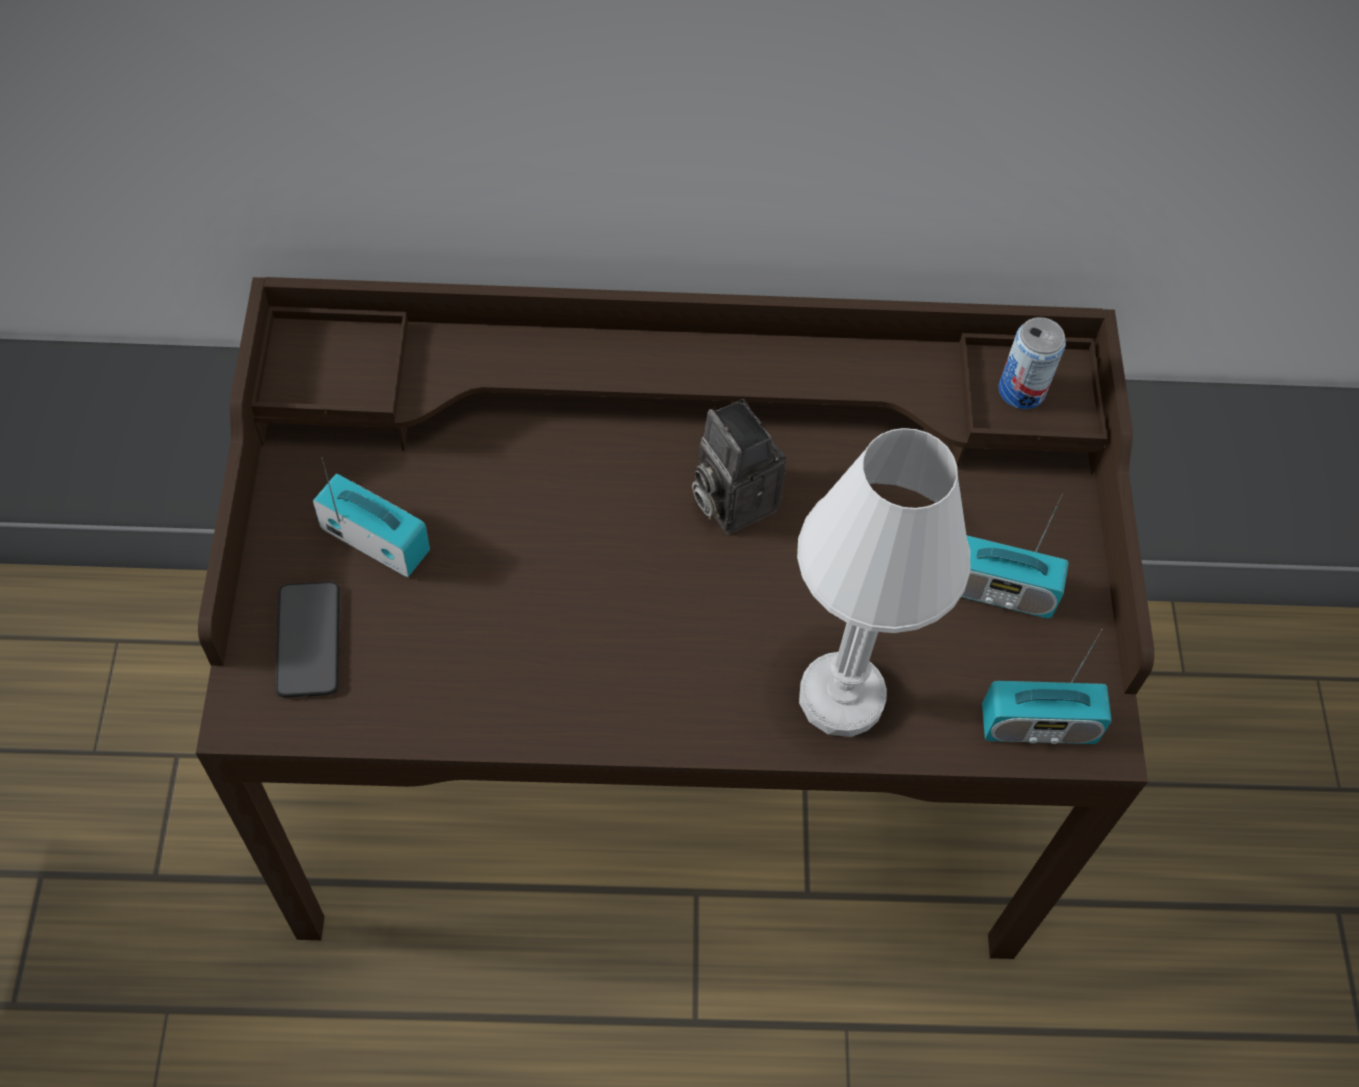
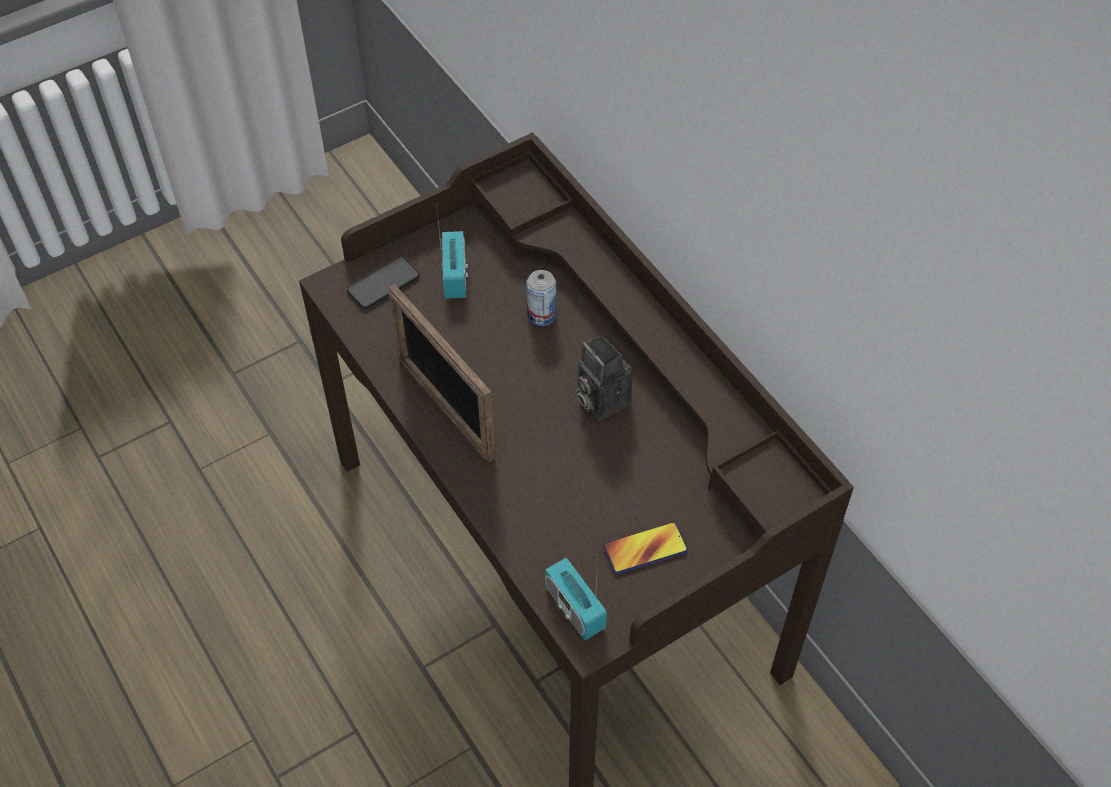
camera: 60 degrees right, 5 degrees down
camera [692,399,786,534] -> camera turned 60 degrees counterclockwise [576,334,633,420]
white table lamp [797,428,970,737] -> none
radio [961,493,1069,618] -> phone [603,522,688,574]
can [998,317,1066,409] -> can moved to [526,270,556,326]
none -> picture frame [388,284,495,462]

